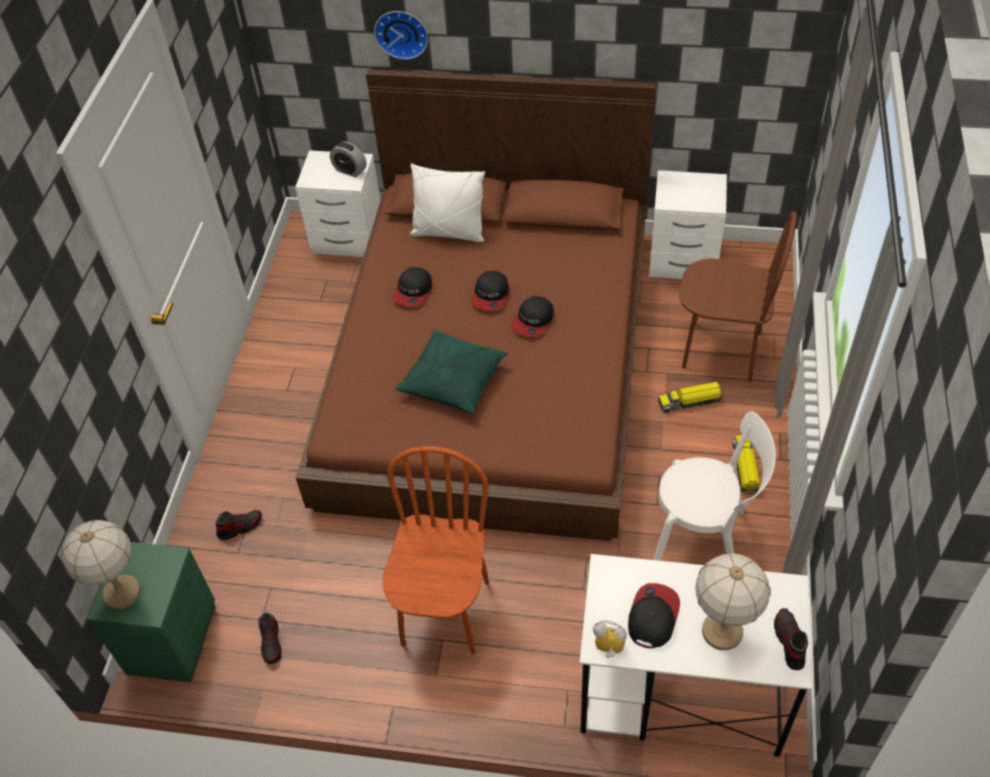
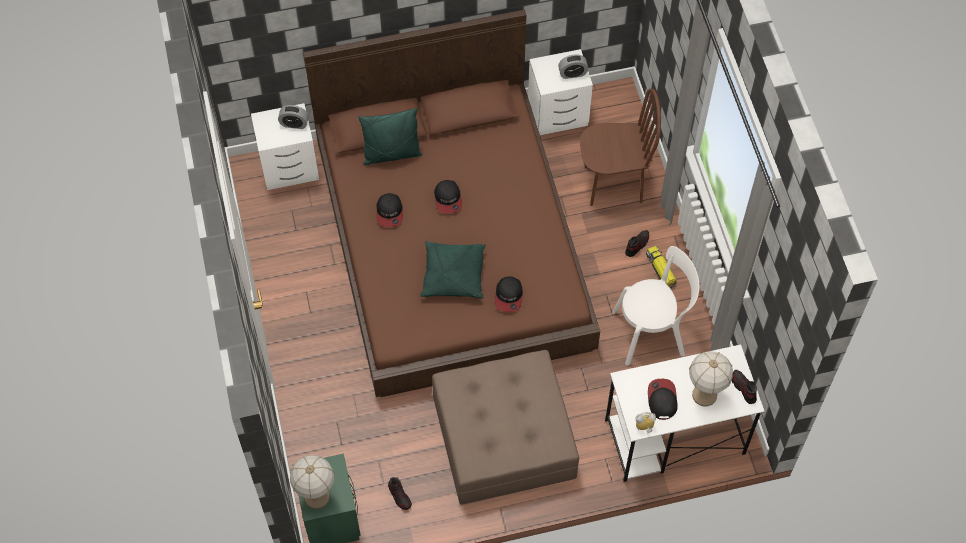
camera: 25 degrees left, 10 degrees up
shoe [216,510,262,540] -> shoe moved to [625,230,649,257]
wall clock [374,11,428,59] -> none
brown chair [382,446,489,655] -> brown ottoman [432,350,579,505]
white pillow [410,163,485,242] -> green pillow [358,108,423,165]
cap [511,296,554,337] -> cap moved to [495,276,523,312]
toy truck [658,382,723,413] -> none
none -> alarm clock [558,54,588,79]

